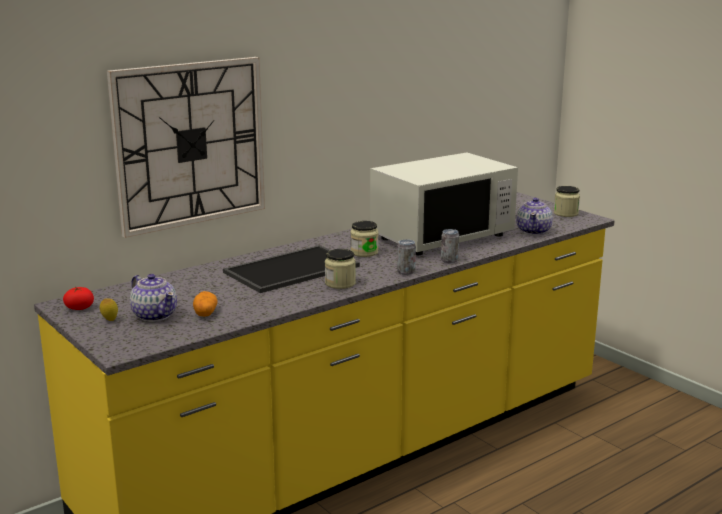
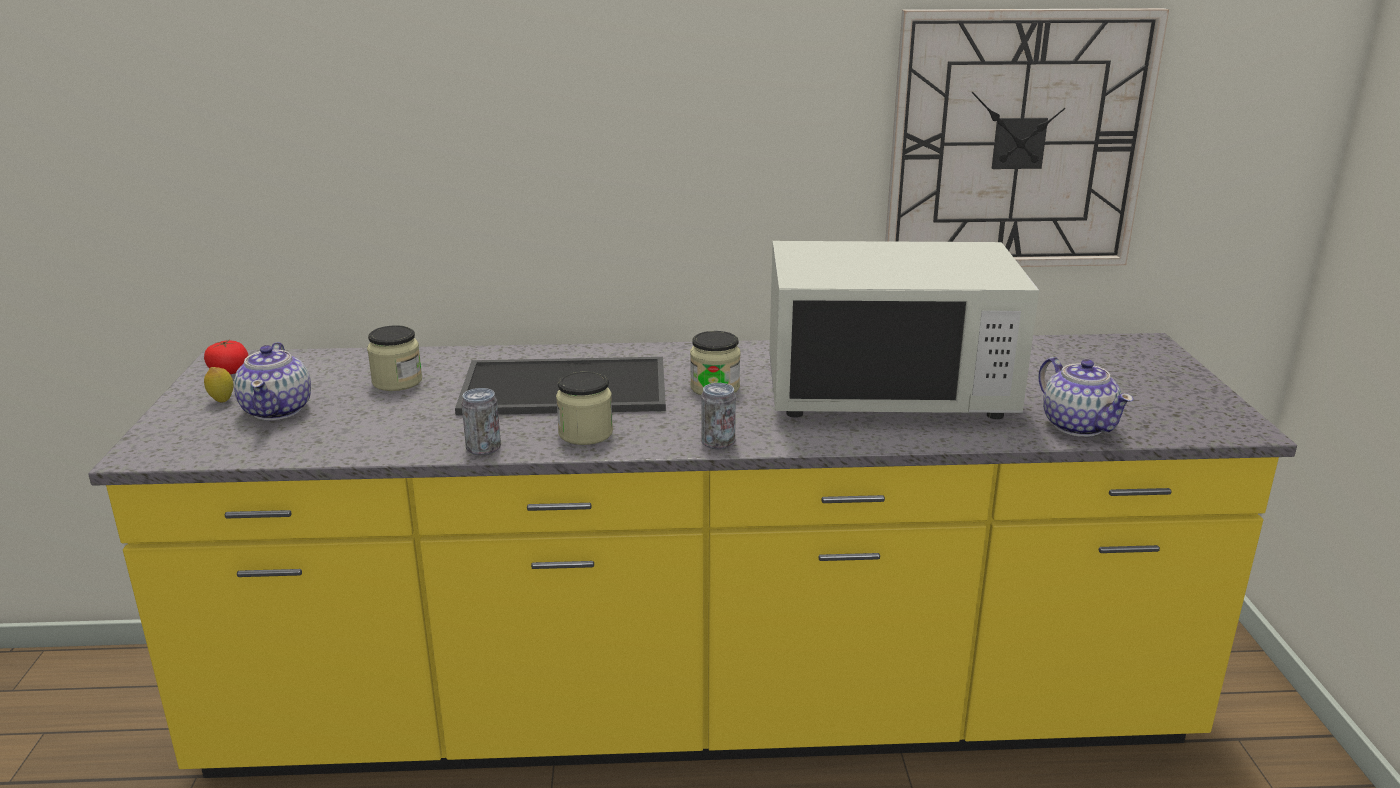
camera: 35 degrees right, 5 degrees up
wall clock [107,57,265,238] -> wall clock moved to [885,8,1169,267]
potato [193,291,217,317] -> none
can [441,229,459,263] -> can moved to [461,388,501,456]
teapot [516,198,553,235] -> teapot turned 75 degrees counterclockwise [1038,357,1134,437]
jar [554,186,580,217] -> jar moved to [367,325,422,391]

